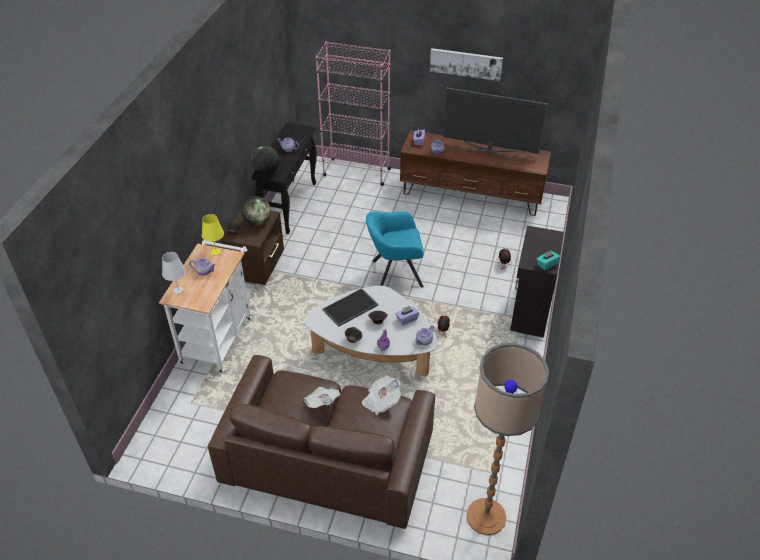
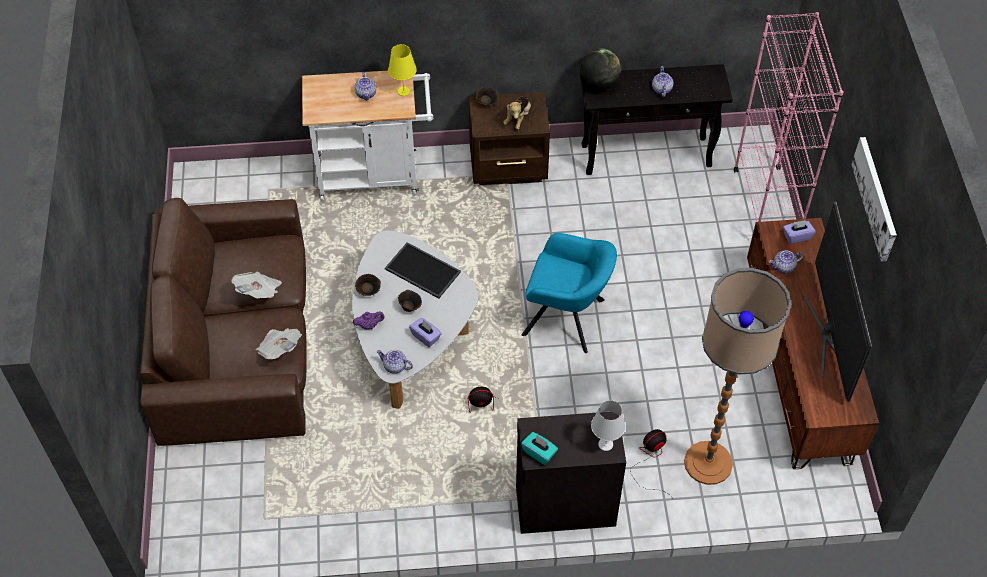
camera: 70 degrees right, 10 degrees up
white table lamp [162,252,186,294] -> white table lamp moved to [591,400,625,451]
globe [242,196,271,226] -> plush toy [503,96,531,129]
turquoise armchair [366,211,424,288] -> turquoise armchair turned 135 degrees clockwise [521,233,617,353]
floor lamp [466,343,549,535] -> floor lamp moved to [684,268,791,485]

